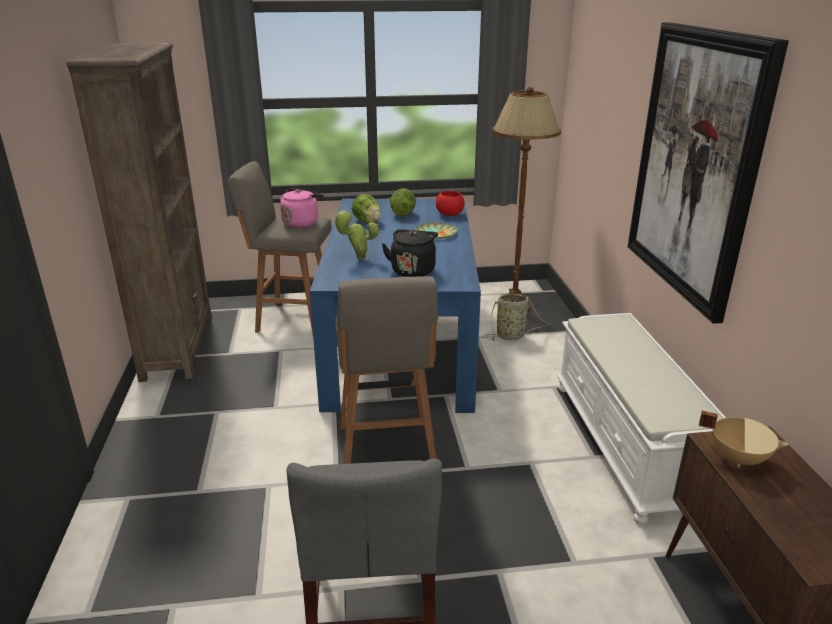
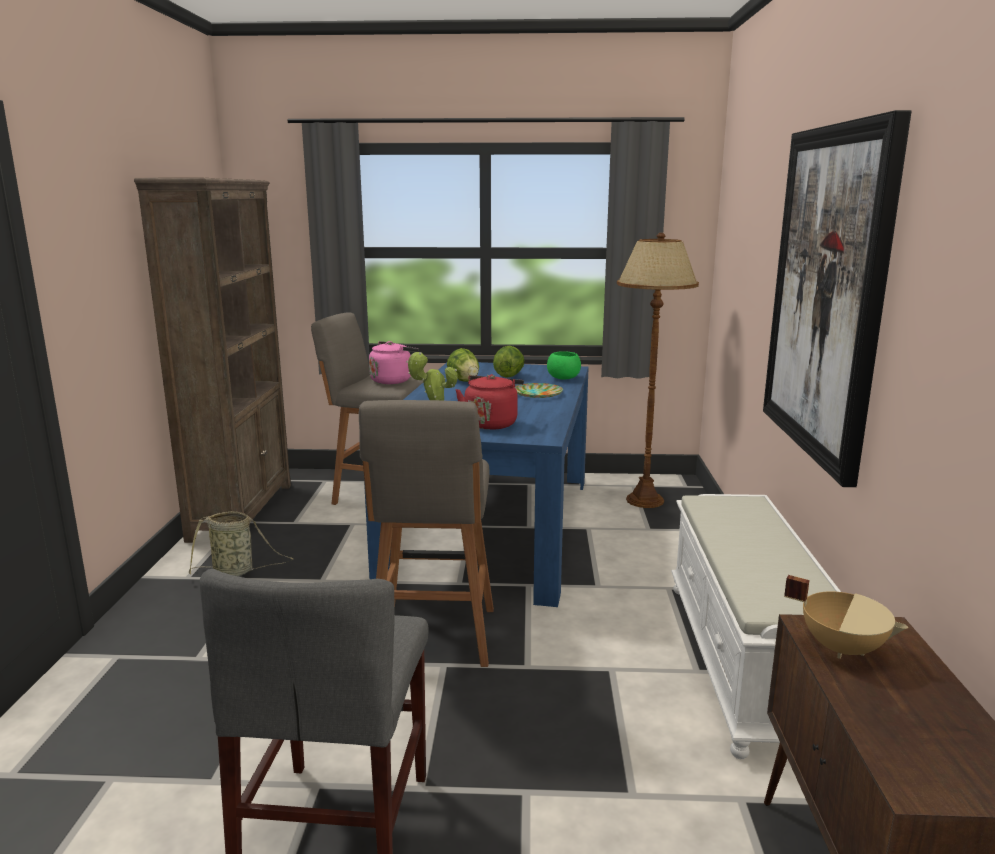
camera: 10 degrees right, 10 degrees down
black kettle [382,229,438,277] -> red kettle [455,374,524,430]
red bowl [436,191,465,216] -> green bowl [547,351,581,380]
basket [483,293,550,340] -> basket moved to [188,511,293,576]

